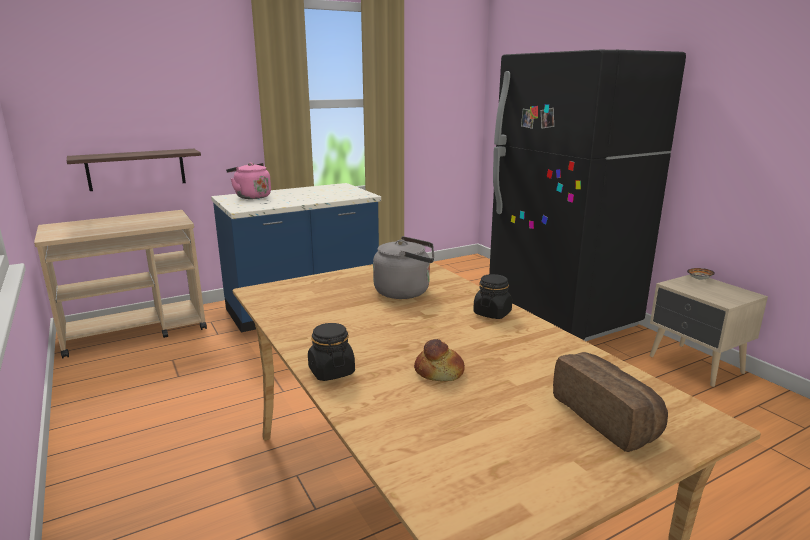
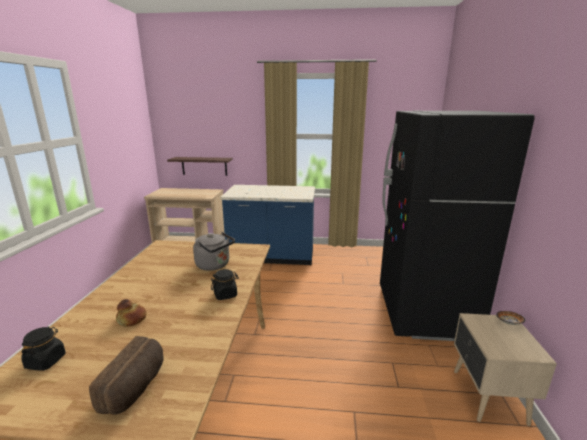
camera: 35 degrees right, 0 degrees up
pink kettle [226,163,271,199] -> none
black jar [308,323,355,381] -> black jar moved to [21,327,66,371]

